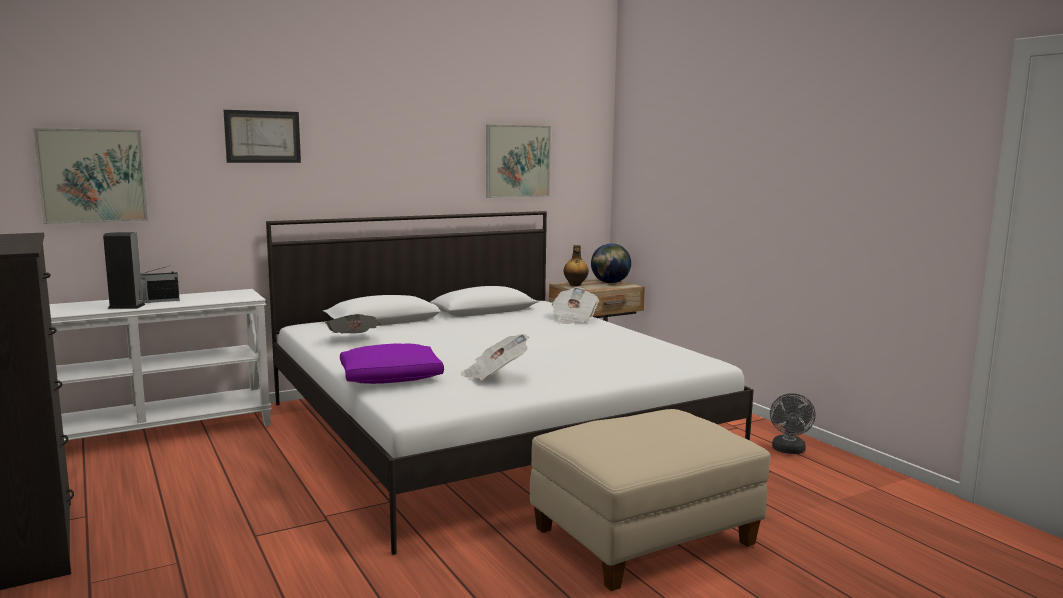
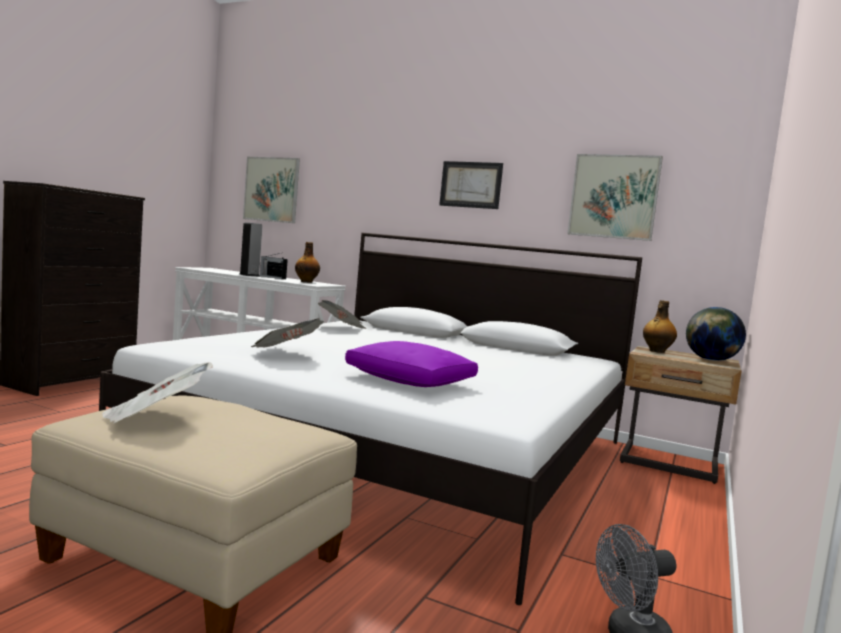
camera: 55 degrees right, 5 degrees down
picture [223,110,301,163] -> picture moved to [439,161,503,209]
purple pillow [340,343,444,384] -> purple pillow moved to [345,341,478,387]
newspaper [552,287,599,324] -> newspaper moved to [102,362,213,423]
none -> bottle [295,242,320,283]

